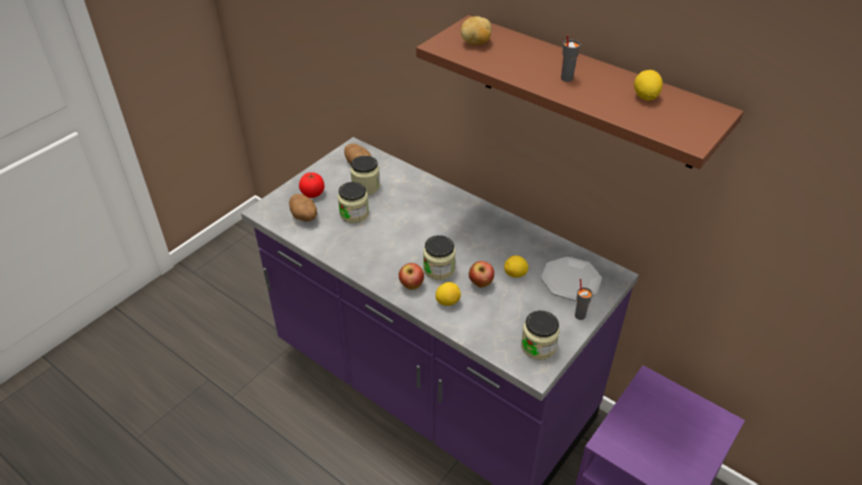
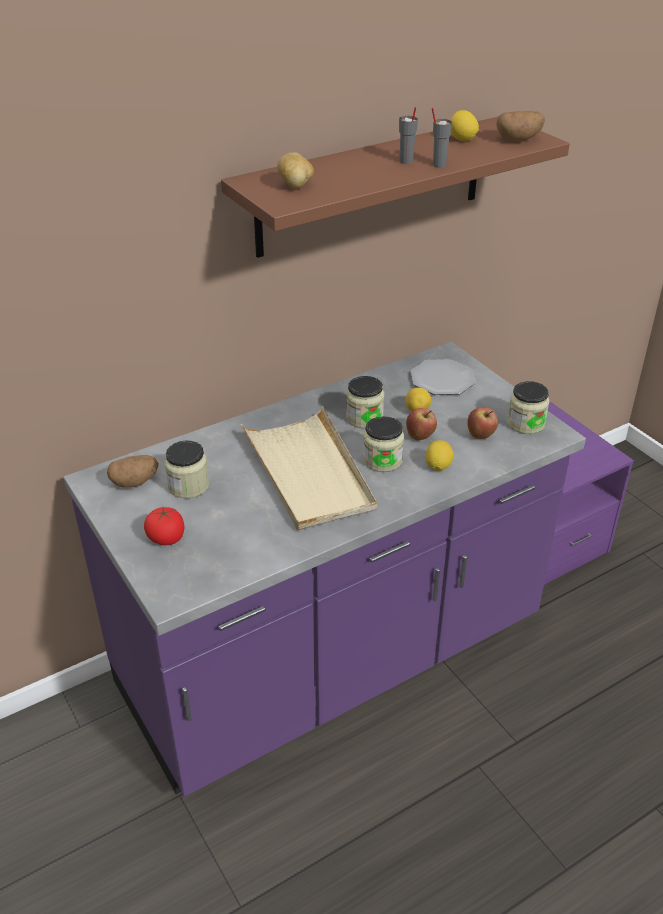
camera: 70 degrees left, 5 degrees down
potato [289,194,317,222] -> potato moved to [496,111,545,142]
jar [338,182,369,223] -> jar moved to [346,376,384,428]
apple [399,263,424,290] -> apple moved to [467,407,498,439]
grey cup [575,279,593,320] -> grey cup moved to [432,108,452,167]
none -> beige tray [241,406,377,530]

